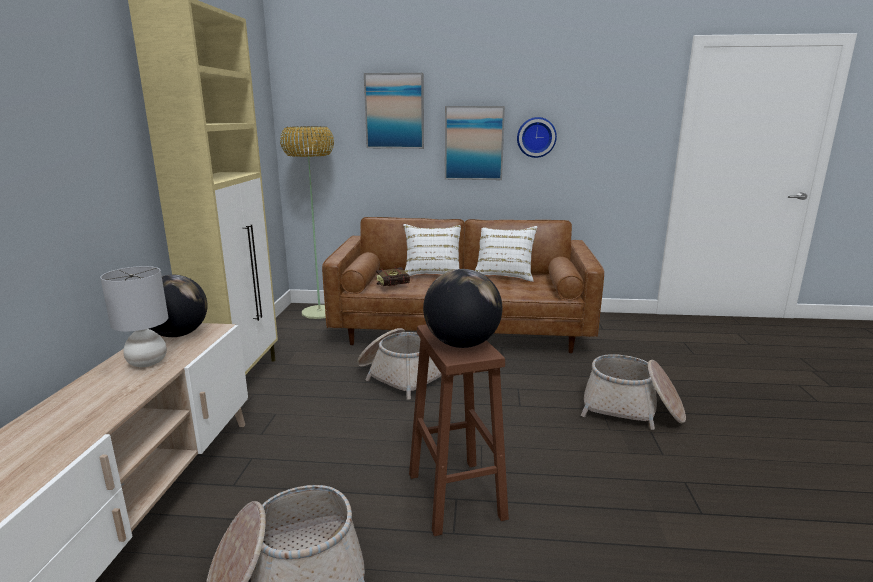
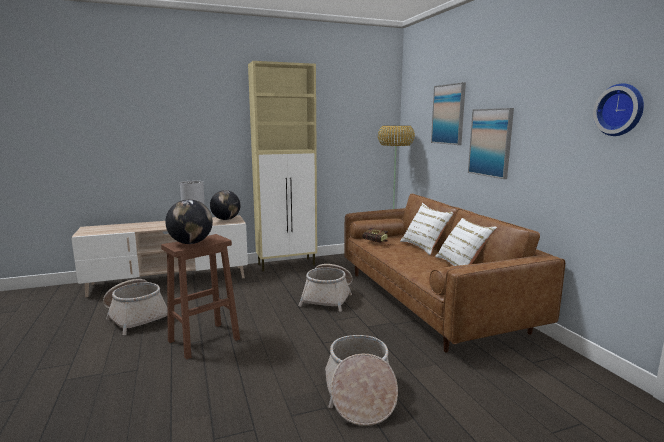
camera: 65 degrees right, 5 degrees down
wall clock [517,117,557,158] -> wall clock moved to [593,83,644,136]

